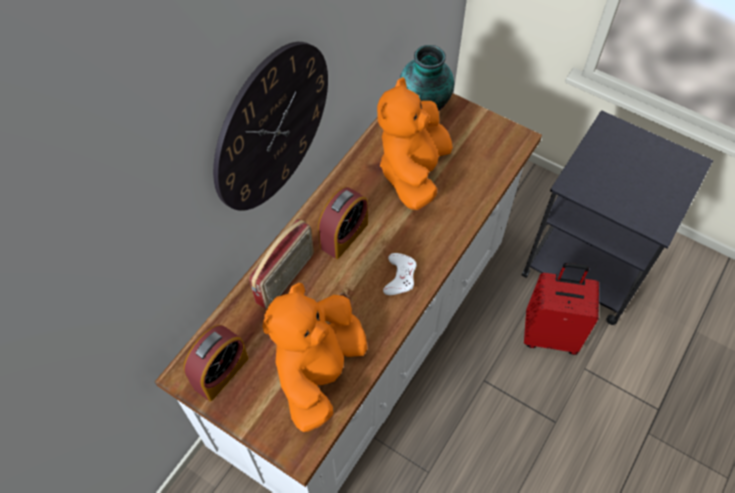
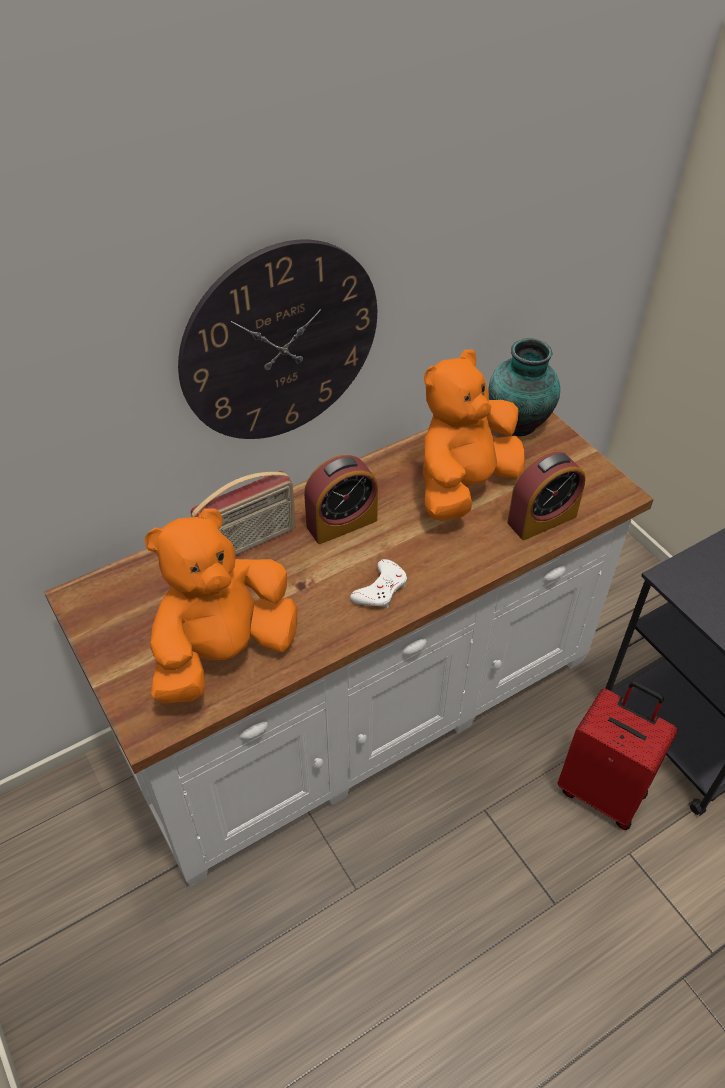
camera: 25 degrees right, 10 degrees down
alarm clock [183,325,249,402] -> alarm clock moved to [507,451,586,540]

